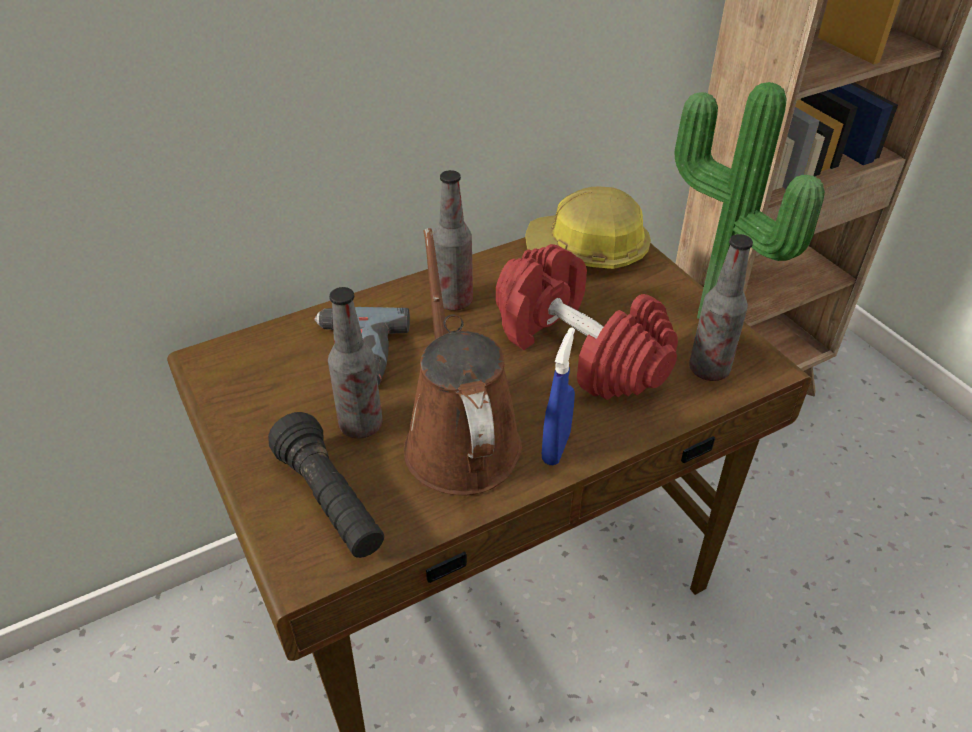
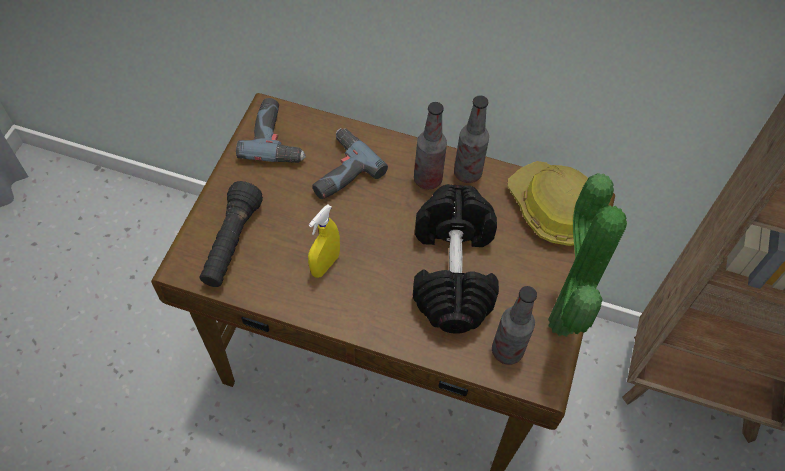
camera: 45 degrees right, 15 degrees up
bottle [328,287,383,439] -> bottle moved to [454,95,489,183]
brown watering can [404,228,522,496] -> yellow spray bottle [308,204,340,278]
red dumbbell [496,244,678,400] -> black dumbbell [413,184,499,334]
blue spray bottle [542,327,575,465] -> none
none -> power drill [236,98,306,163]

